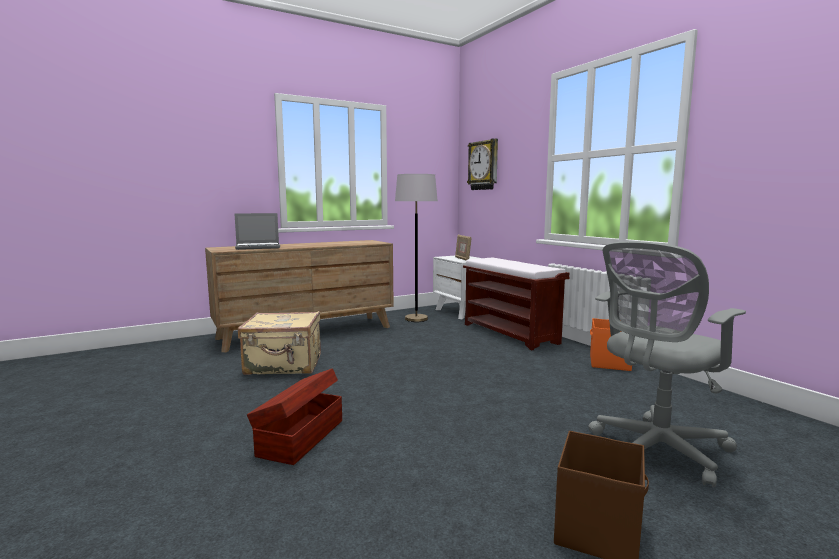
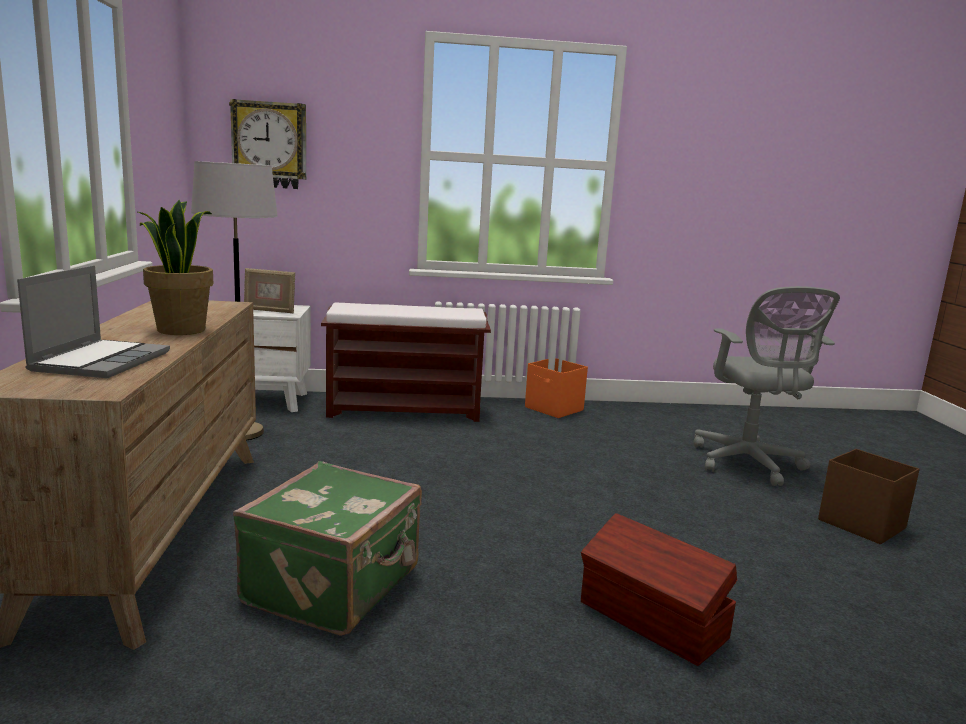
camera: 65 degrees left, 5 degrees up
beige suitcase [238,311,321,375] -> green suitcase [233,461,422,636]
none -> potted plant [138,200,213,335]

